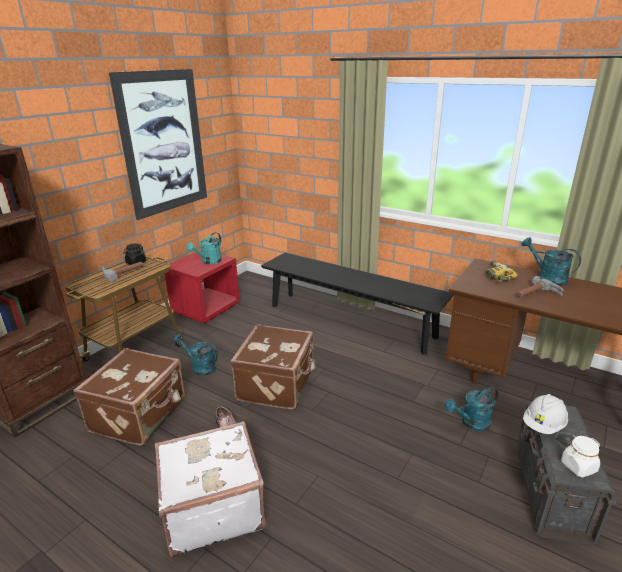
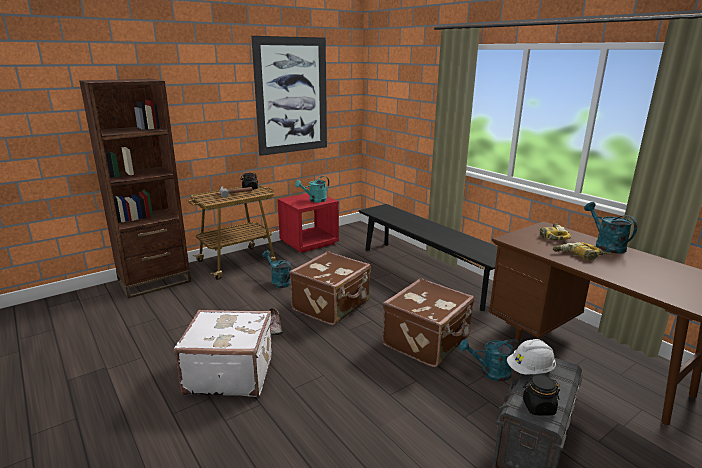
camera: 20 degrees right, 5 degrees down
brown suitcase [73,348,185,446] -> brown suitcase moved to [382,278,474,367]
hammer [517,276,563,297] -> power drill [553,242,612,261]
white jar [561,436,600,478] -> black jar [523,375,560,416]

